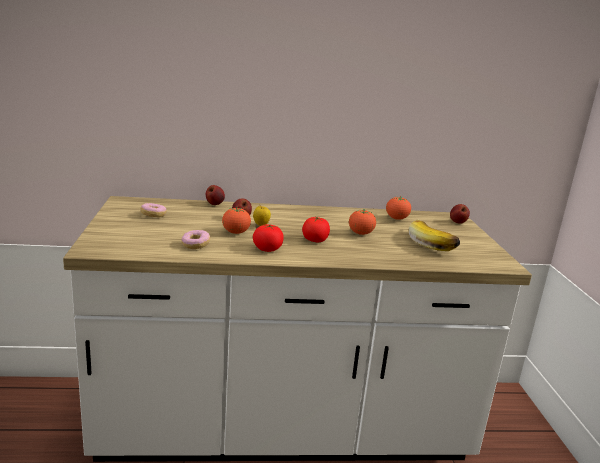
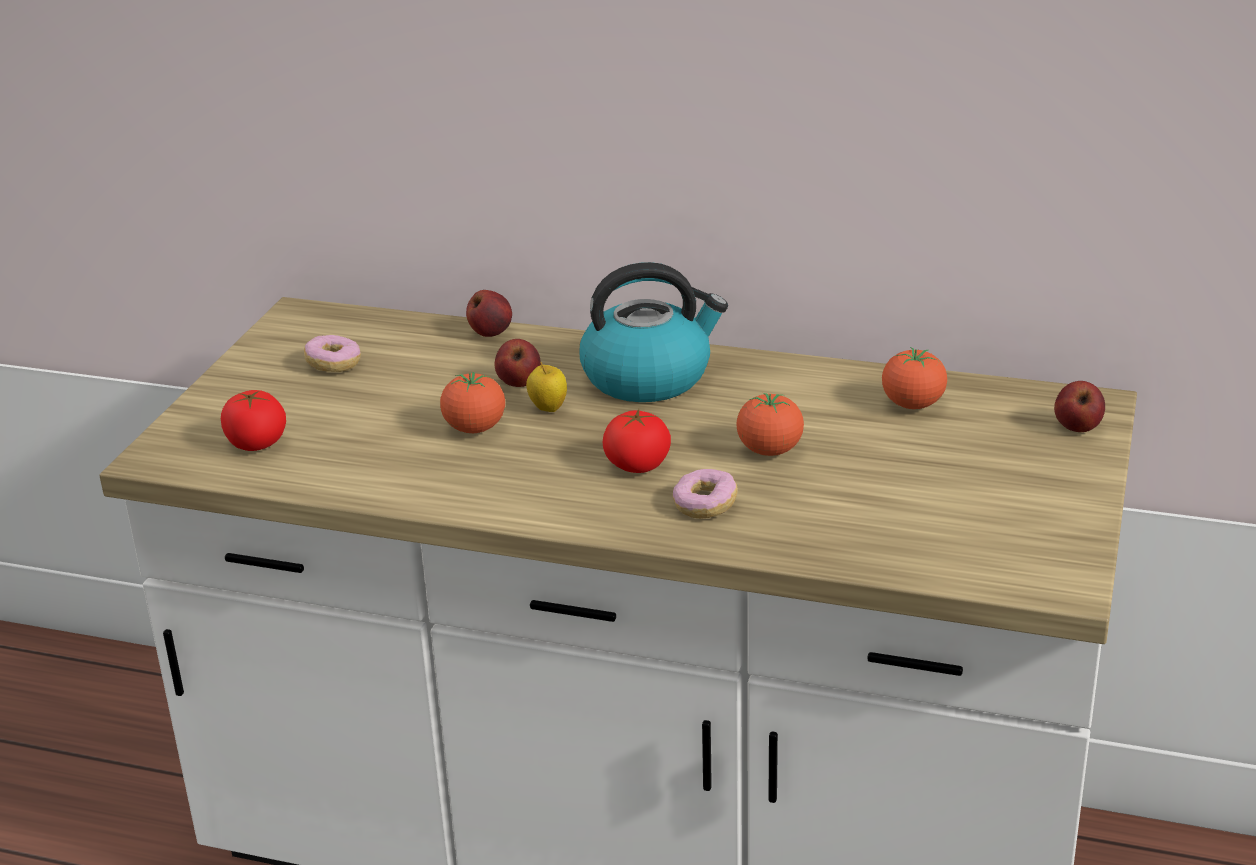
camera: 25 degrees right, 10 degrees up
donut [181,230,210,249] -> donut moved to [673,469,738,519]
tomato [253,224,284,252] -> tomato moved to [221,390,286,451]
banana [409,219,460,251] -> none
none -> kettle [580,262,728,402]

